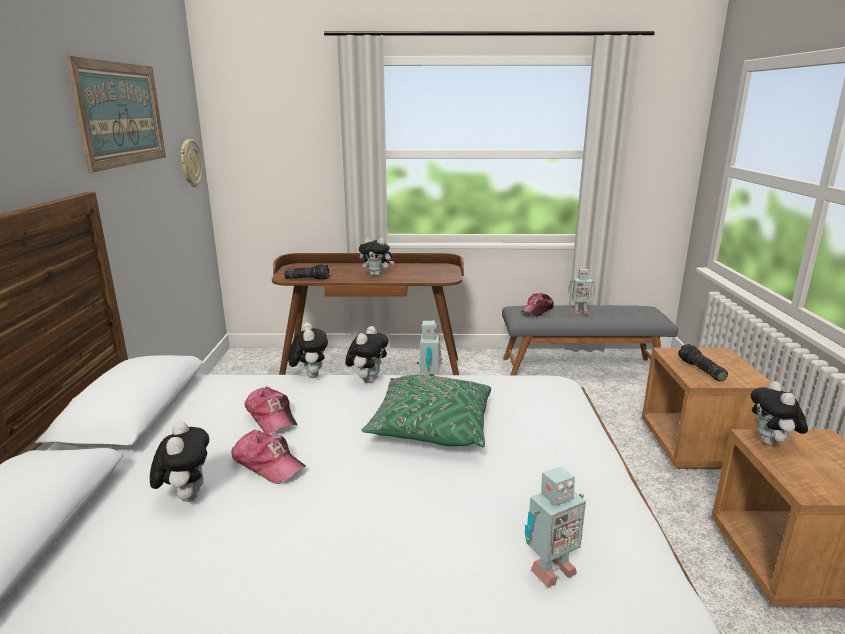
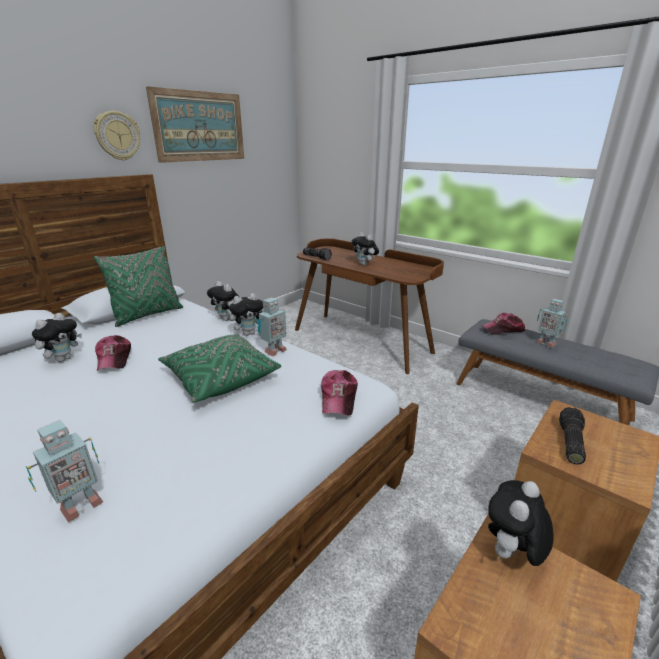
camera: 40 degrees right, 5 degrees up
wall clock [180,139,203,187] -> wall clock moved to [94,111,140,161]
cap [245,386,297,434] -> cap moved to [321,370,358,415]
plush toy [288,322,328,378] -> plush toy turned 105 degrees clockwise [207,281,239,321]
toy robot [525,466,586,588] -> toy robot turned 60 degrees counterclockwise [26,420,103,522]
none -> green pillow [94,246,183,327]

